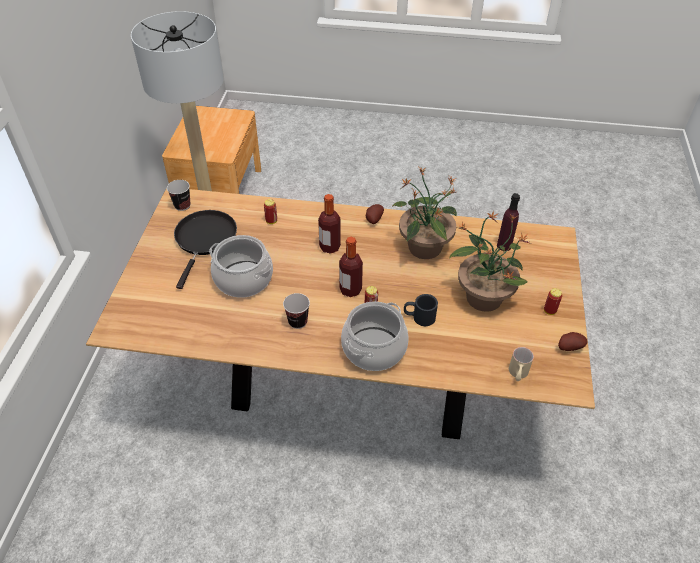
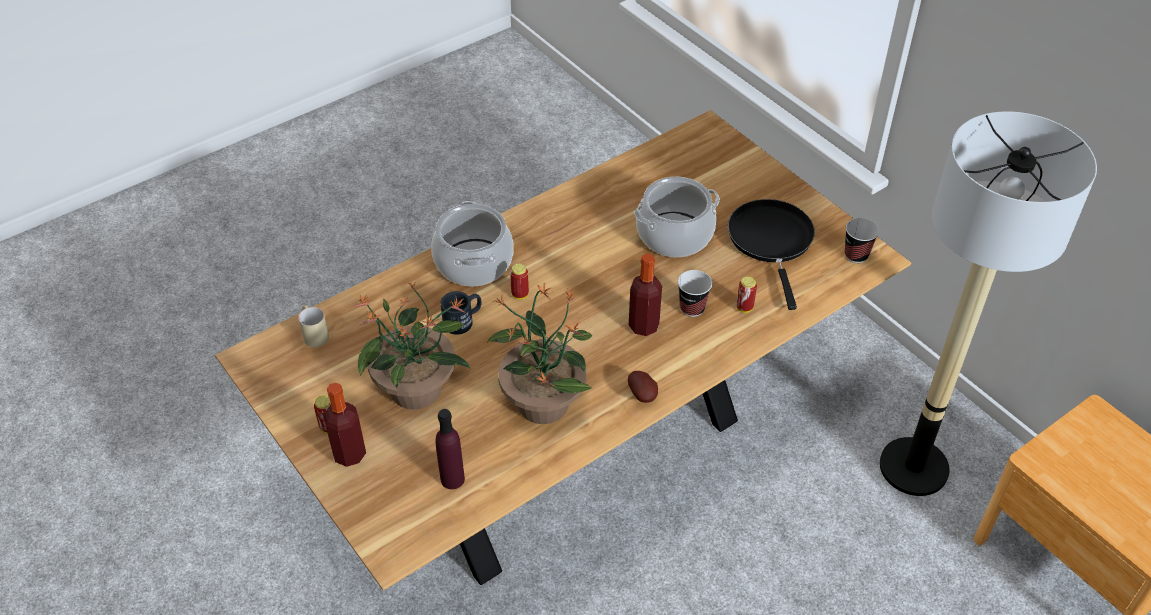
camera: 135 degrees right, 0 degrees up
black frying pan [174,210,237,289] -> black frying pan turned 150 degrees counterclockwise [728,199,815,310]
cup [283,293,310,329] -> cup moved to [678,270,712,317]
bottle [339,237,363,297] -> bottle moved to [323,383,366,467]
potato [558,332,588,351] -> none

